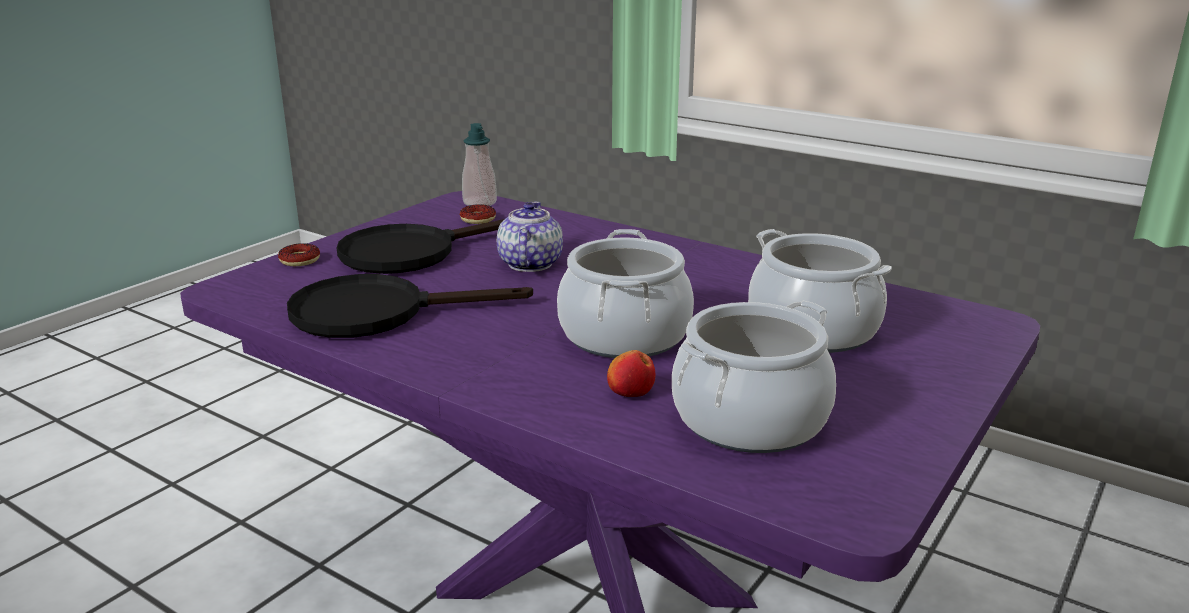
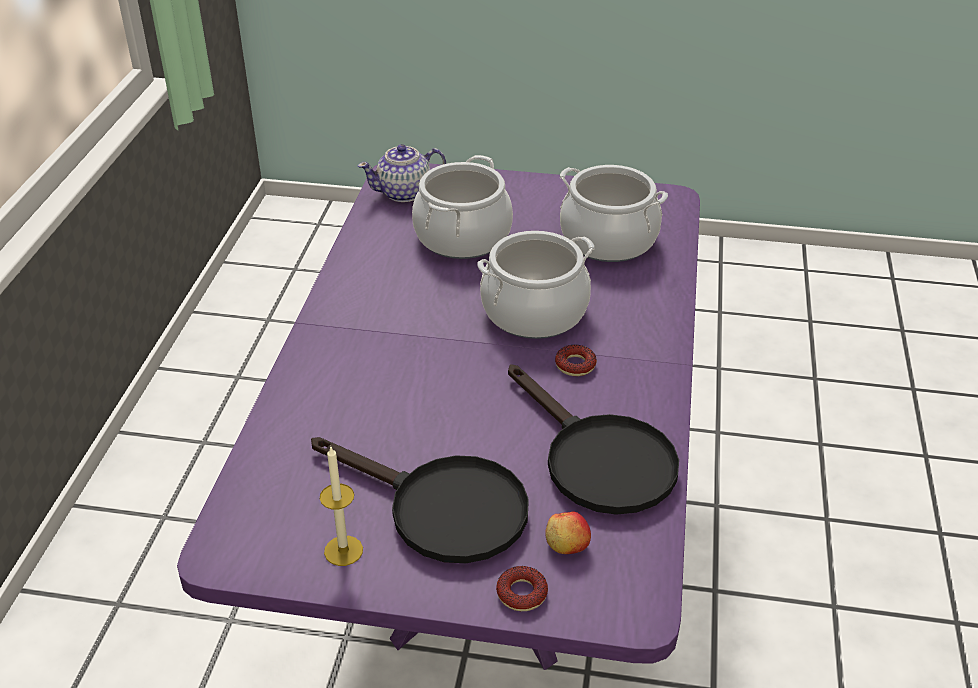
camera: 115 degrees left, 15 degrees up
donut [460,204,496,224] -> donut moved to [555,345,597,376]
soap dispenser [462,123,497,206] -> none
teapot [497,202,563,272] -> teapot moved to [358,144,446,202]
apple [607,350,656,397] -> apple moved to [545,511,591,554]
none -> candle [320,447,363,566]

